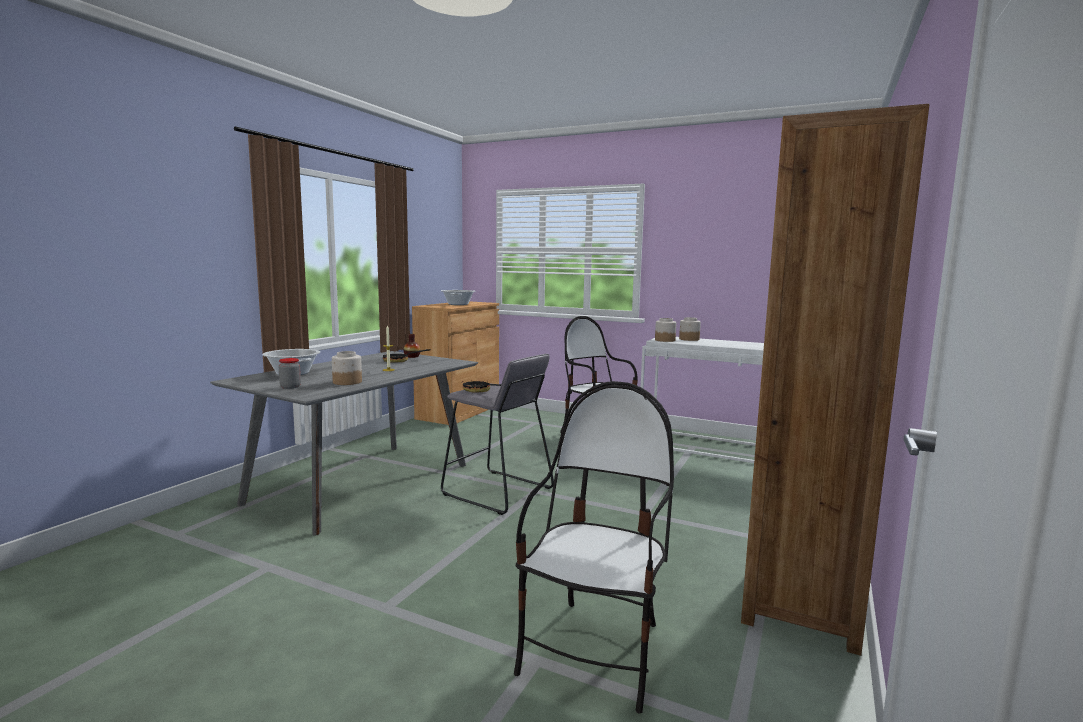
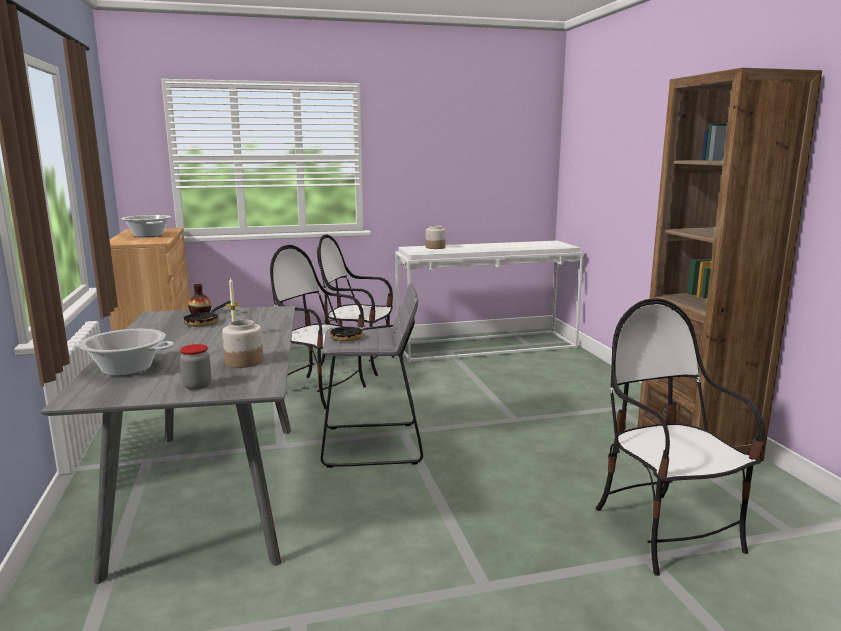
camera: 40 degrees left, 5 degrees up
jar [655,318,676,342] -> none
none -> chair [270,245,366,409]

